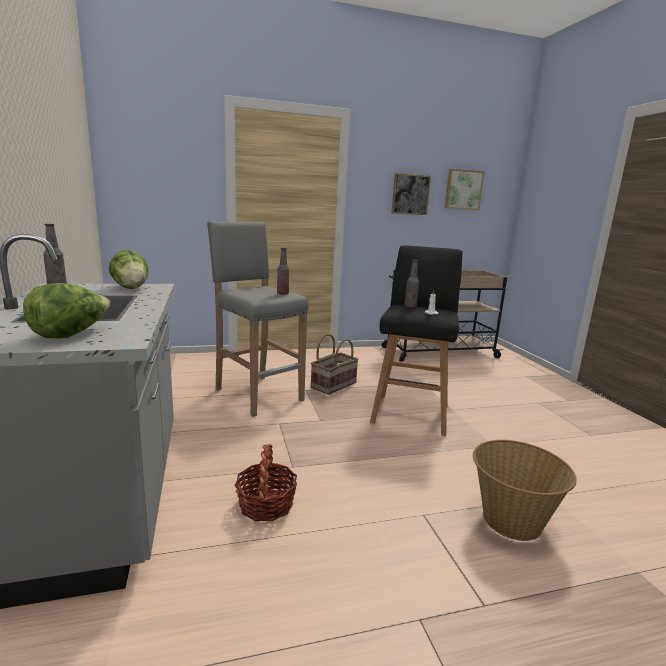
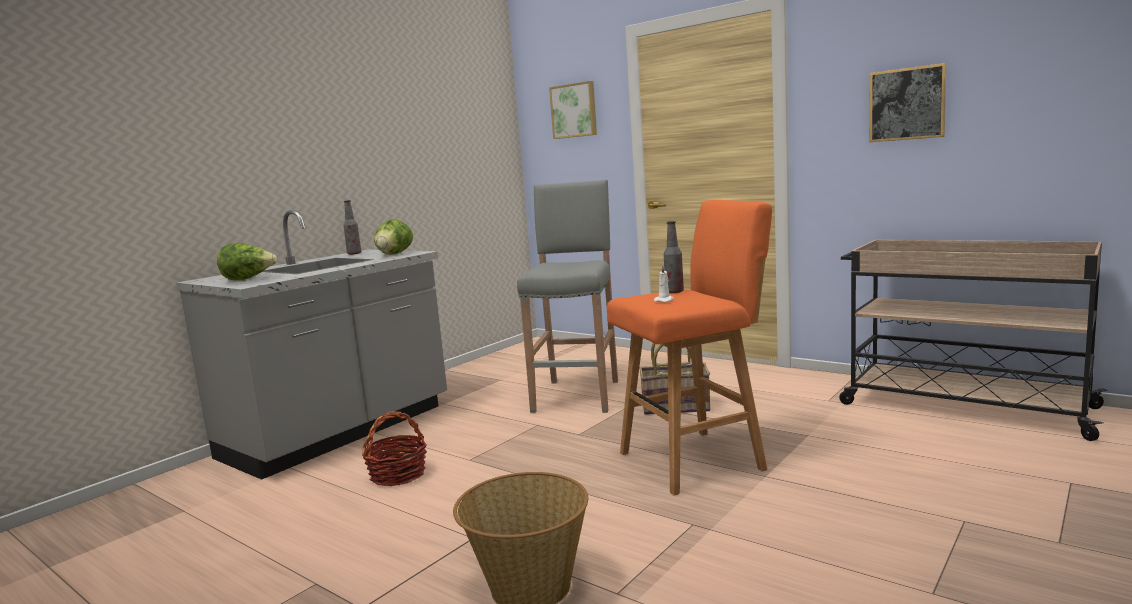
camera: 55 degrees right, 5 degrees down
bottle [277,248,289,295] -> none
black stool [370,245,463,436] -> orange stool [607,200,772,496]
picture [445,169,485,210] -> picture moved to [549,81,597,139]

